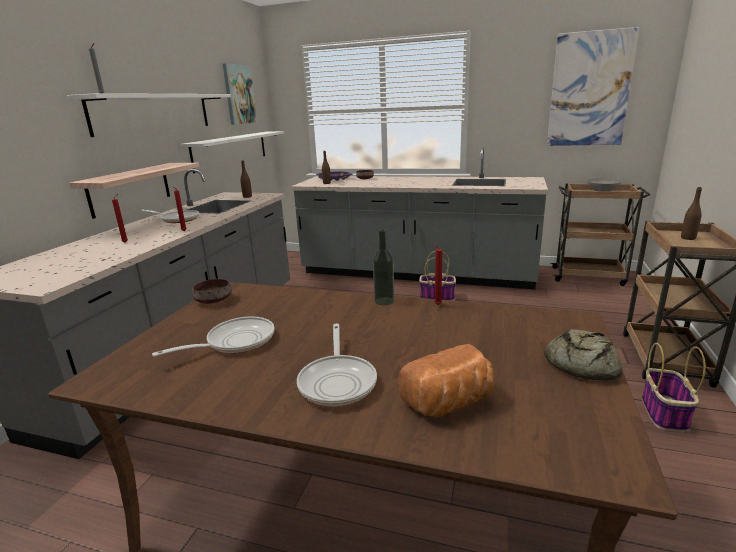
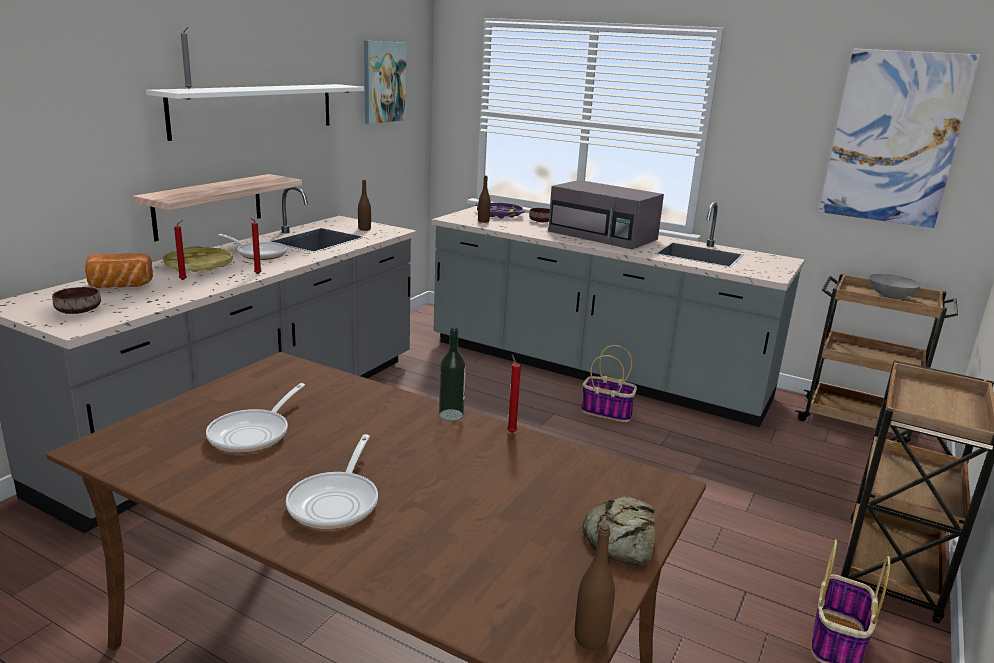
camera: 10 degrees right, 0 degrees up
frying pan [152,316,274,357] -> frying pan turned 135 degrees clockwise [206,383,305,453]
white shelf [180,131,284,173] -> none
brown bowl [192,279,232,304] -> brown bowl moved to [52,287,101,314]
bread [398,344,494,418] -> bread moved to [85,253,153,288]
brown bottle [681,187,702,240] -> brown bottle moved to [575,524,615,650]
none -> yellow tray [163,246,233,272]
none -> grey microwave [548,180,664,250]

